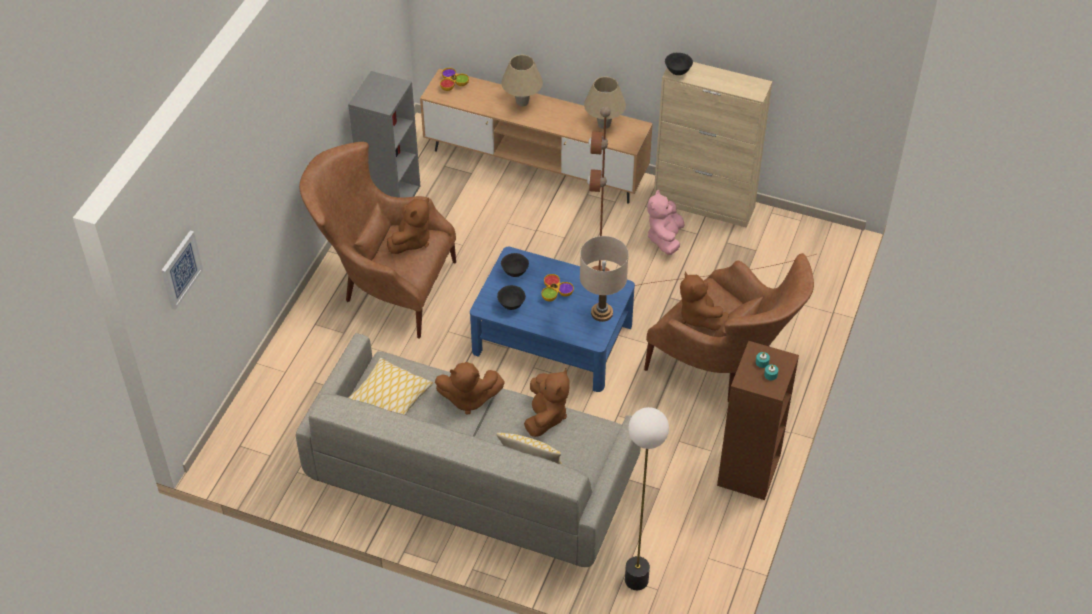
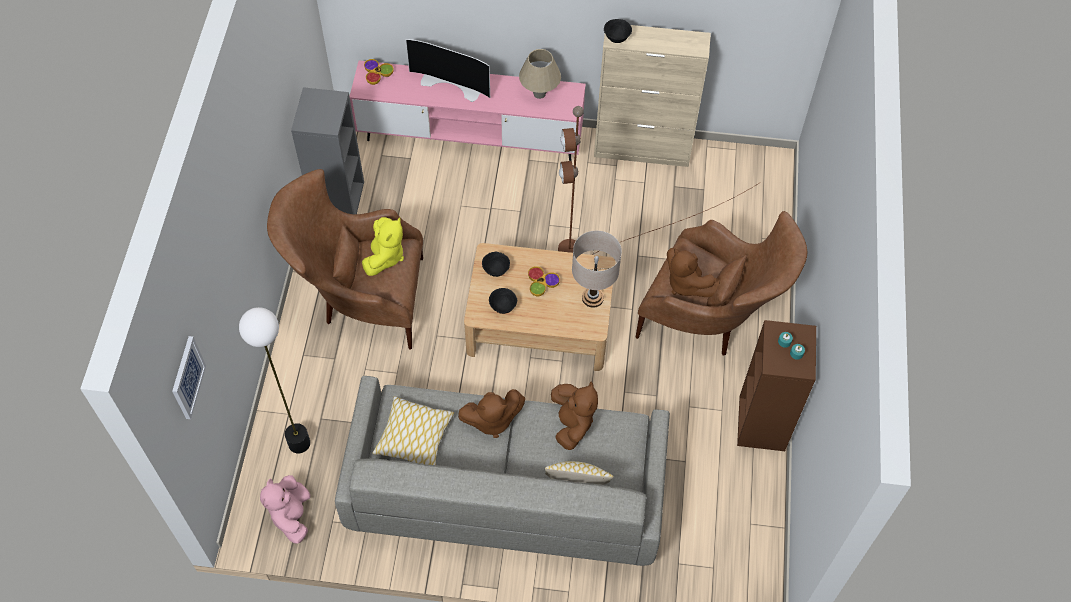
camera: 15 degrees left, 10 degrees up
brown plush toy [387,198,430,254] -> yellow plush toy [362,217,404,276]
brown tv stand [420,69,653,204] -> pink tv stand [349,60,586,162]
blue coffee table [470,247,635,392] -> beige coffee table [464,243,615,371]
beige table lamp [501,55,543,107] -> television [406,39,490,102]
floor lamp [625,407,669,590] -> floor lamp moved to [239,307,310,453]
pink plush toy [647,190,685,255] -> pink plush toy moved to [260,475,310,543]

